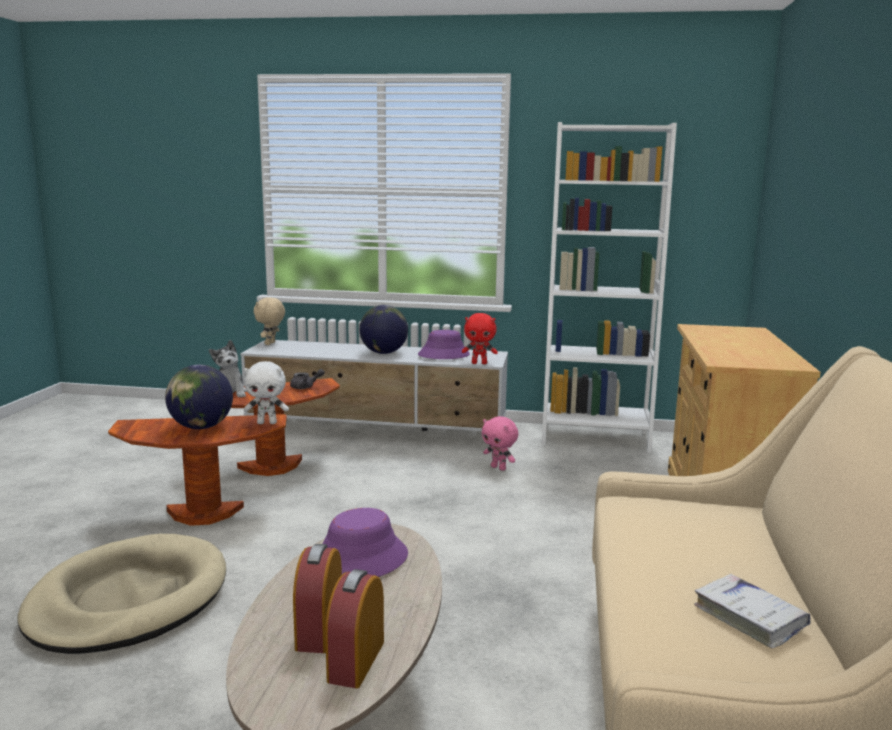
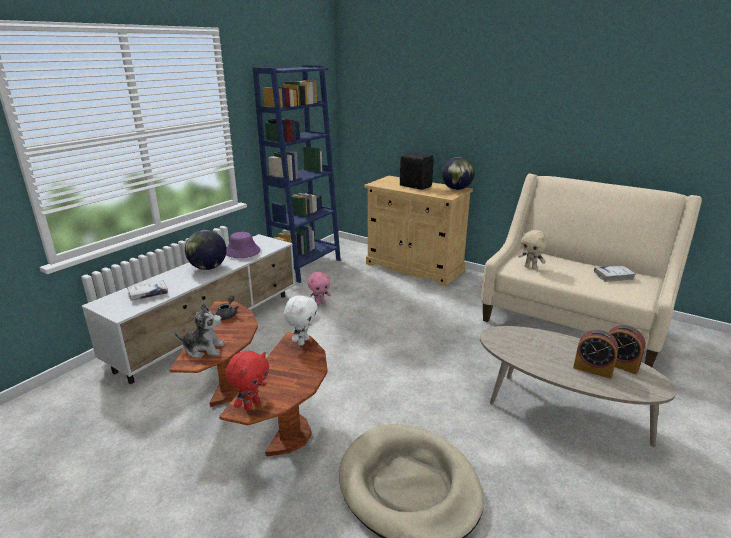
camera: 65 degrees left, 10 degrees up
globe [165,365,233,429] -> globe moved to [442,157,475,190]
beige plush toy [254,297,285,345] -> beige plush toy moved to [518,230,548,269]
purple hat [322,508,408,577] -> none
red plush toy [462,313,498,364] -> red plush toy moved to [225,351,269,411]
white bookcase [542,122,677,453] -> blue bookcase [253,65,341,283]
none -> white book [127,280,168,301]
none -> black speaker [400,152,434,190]

